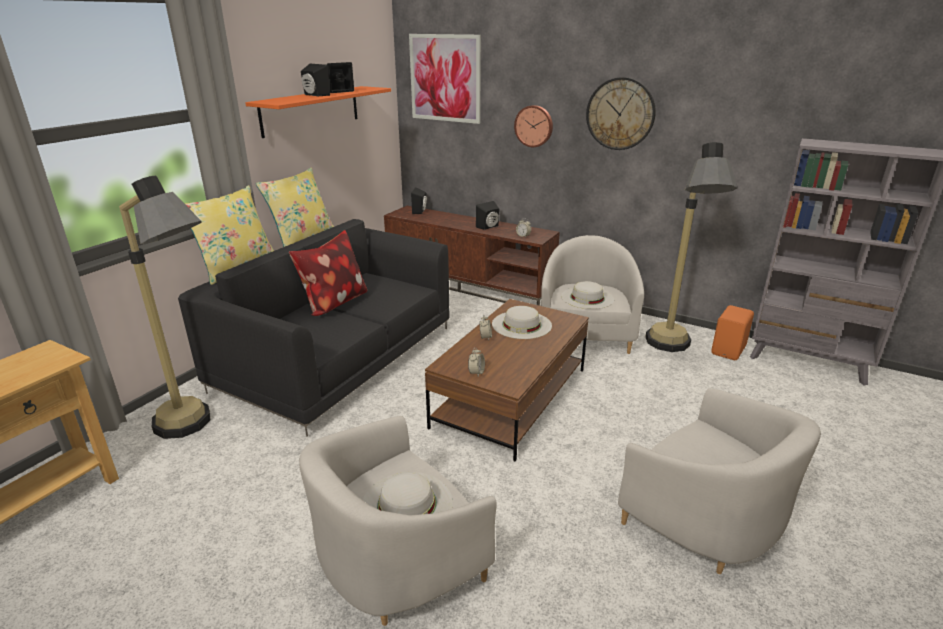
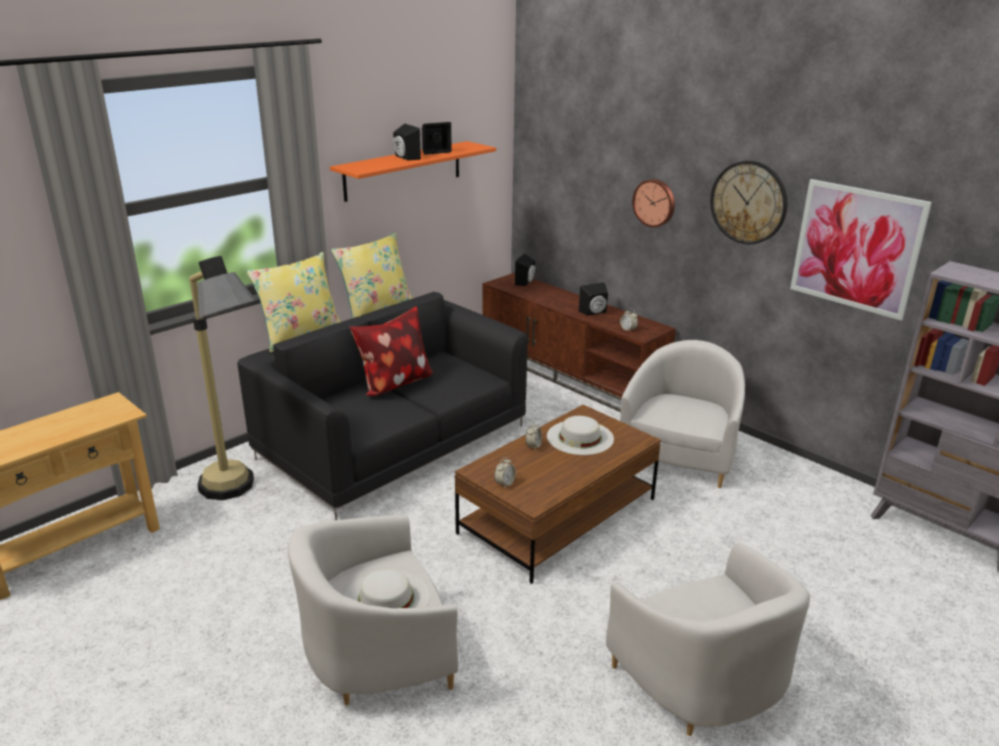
camera: 15 degrees right, 0 degrees up
picture [409,34,481,124] -> picture moved to [790,179,932,320]
white hat [561,281,614,309] -> none
floor lamp [645,142,738,352] -> none
orange speaker [711,305,754,360] -> none

